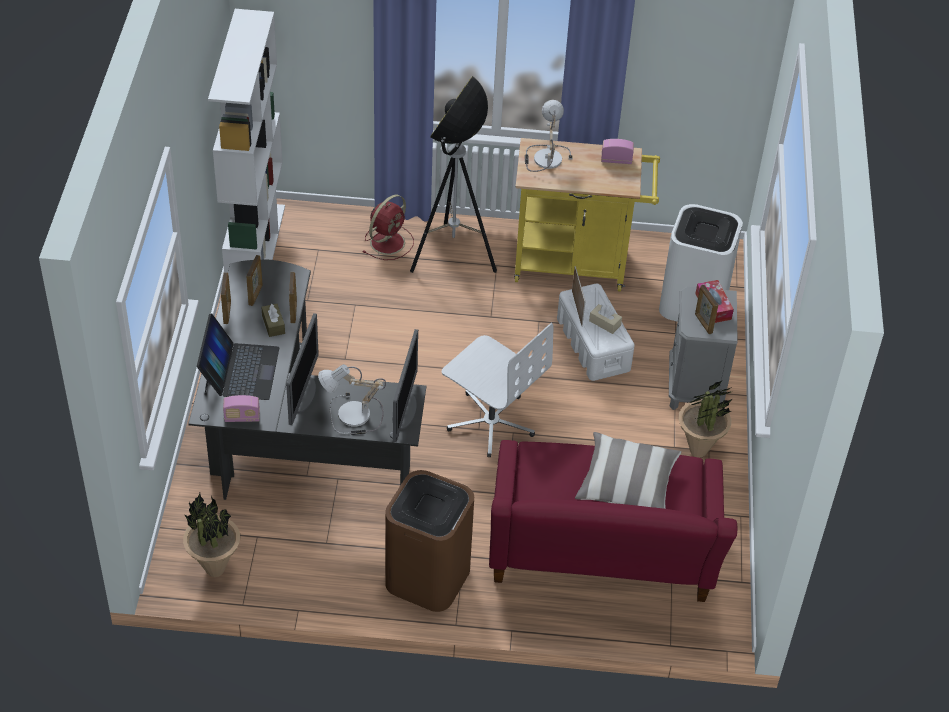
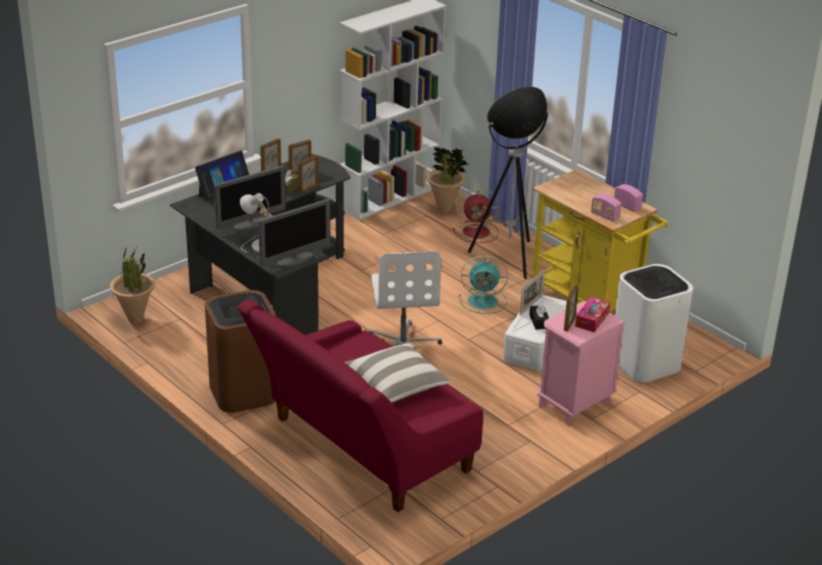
camera: 45 degrees right, 15 degrees down
radio [223,395,260,422] -> radio moved to [591,194,621,222]
table lamp [525,100,573,172] -> none
beige tissue box [589,304,622,334] -> black tissue box [530,303,549,329]
grey nightstand [669,287,738,410] -> pink nightstand [537,301,625,425]
potted plant [679,380,732,458] -> potted plant moved to [427,146,469,213]
none -> turquoise fan [459,255,508,314]

